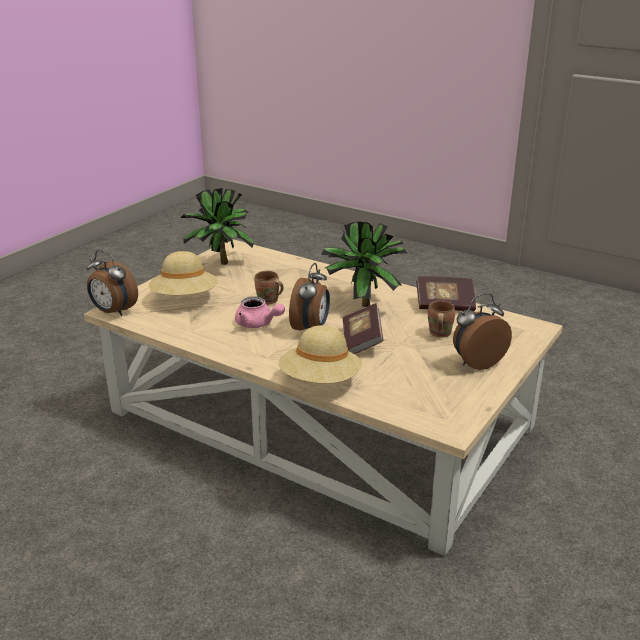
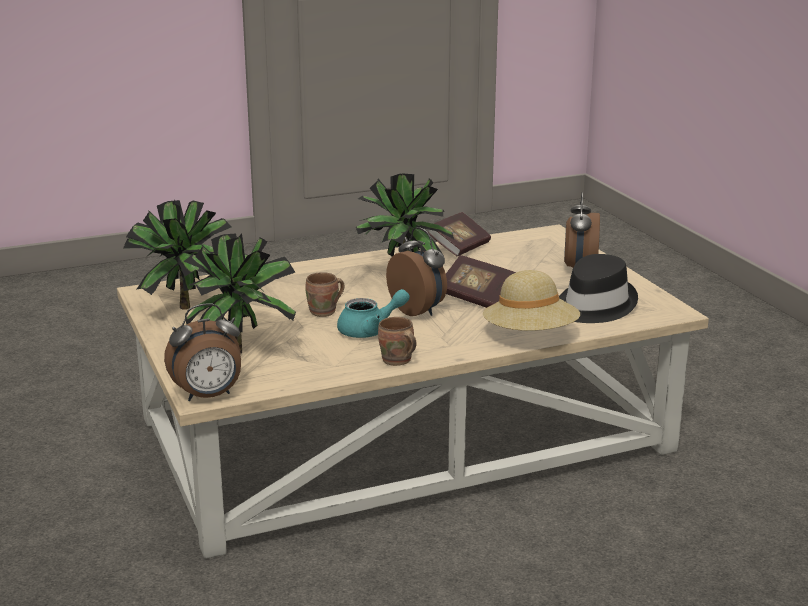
camera: 55 degrees left, 5 degrees down
beige hat [149,251,218,295] -> potted plant [184,233,296,354]
pink teapot [235,297,285,328] -> turquoise teapot [337,289,410,338]
brown mug [428,301,455,337] -> brown mug moved to [378,317,417,366]
none -> black hat [559,254,638,323]

